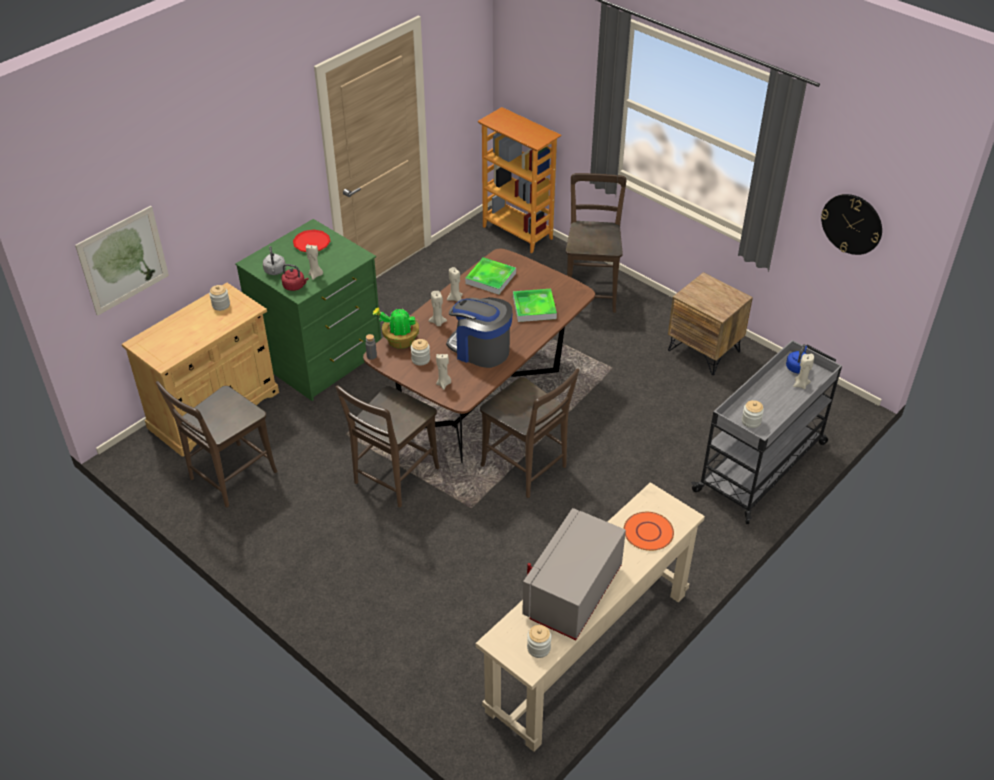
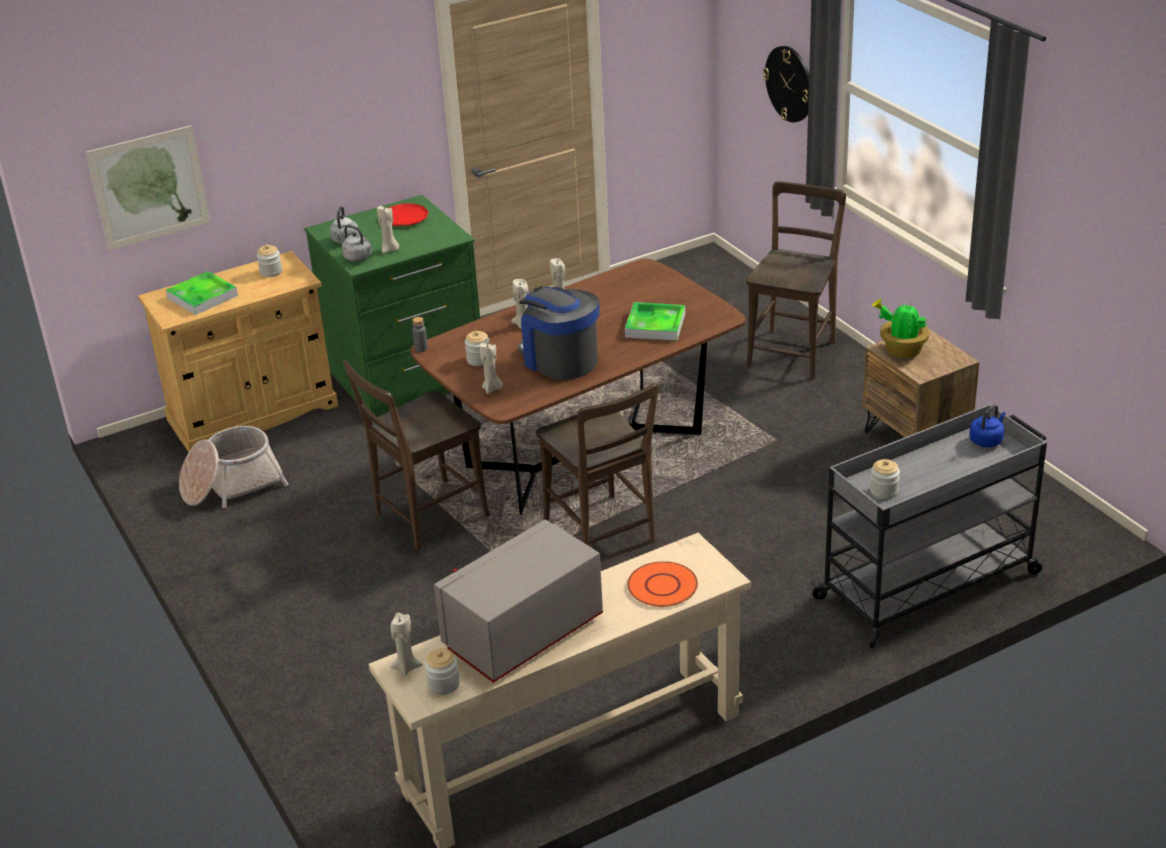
camera: 20 degrees right, 10 degrees down
brown chair [156,381,278,507] -> basket [179,426,288,508]
red kettle [281,264,309,291] -> grey kettle [342,225,372,261]
potted plant [372,307,419,349] -> potted plant moved to [872,299,929,358]
tray [465,257,516,295] -> tray moved to [166,271,238,315]
bookcase [478,107,561,253] -> none
beige candle [793,354,814,389] -> beige candle moved to [390,613,423,675]
wall clock [821,194,882,255] -> wall clock moved to [763,46,809,123]

